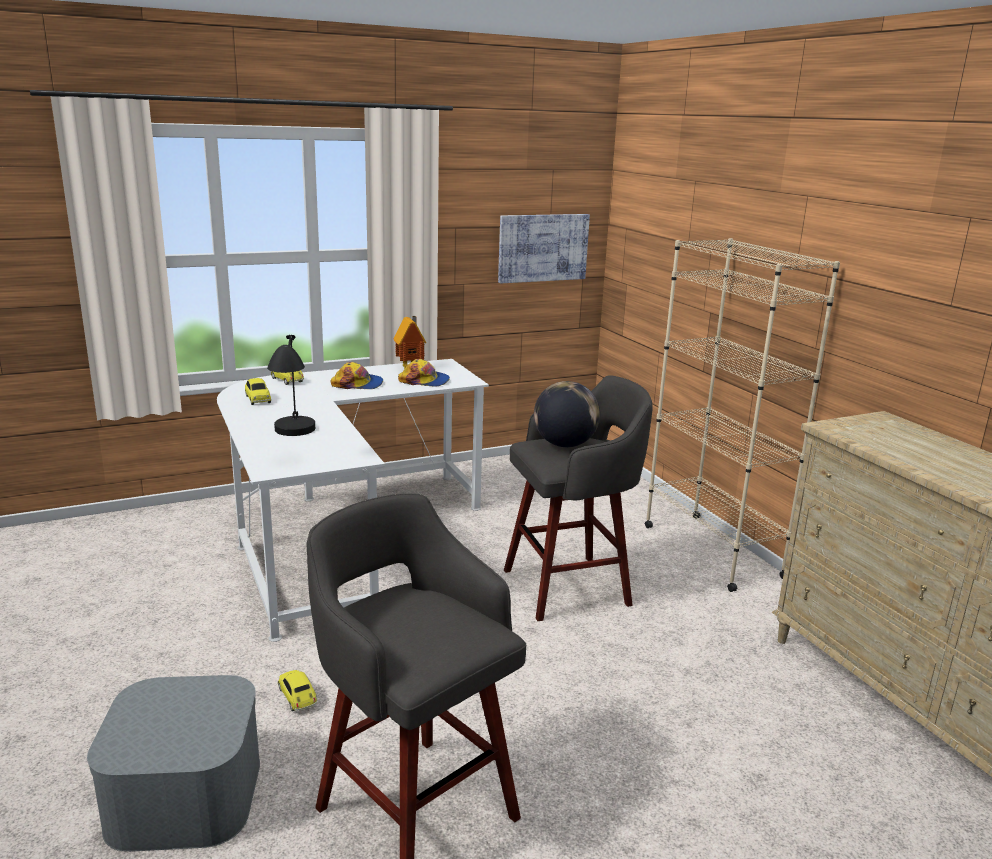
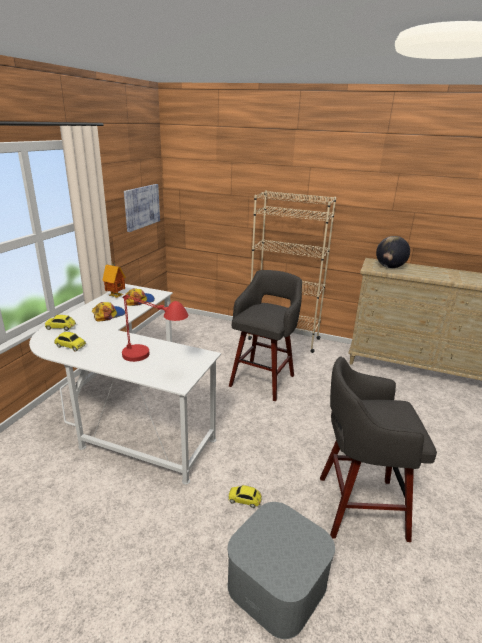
camera: 45 degrees left, 5 degrees up
black table lamp [267,335,315,436] -> red table lamp [122,294,188,362]
globe [534,381,600,447] -> globe moved to [376,236,410,268]

